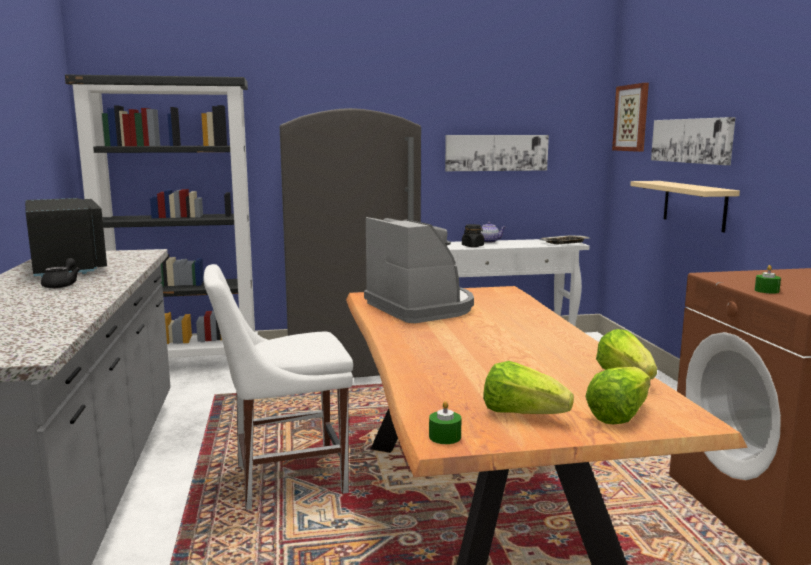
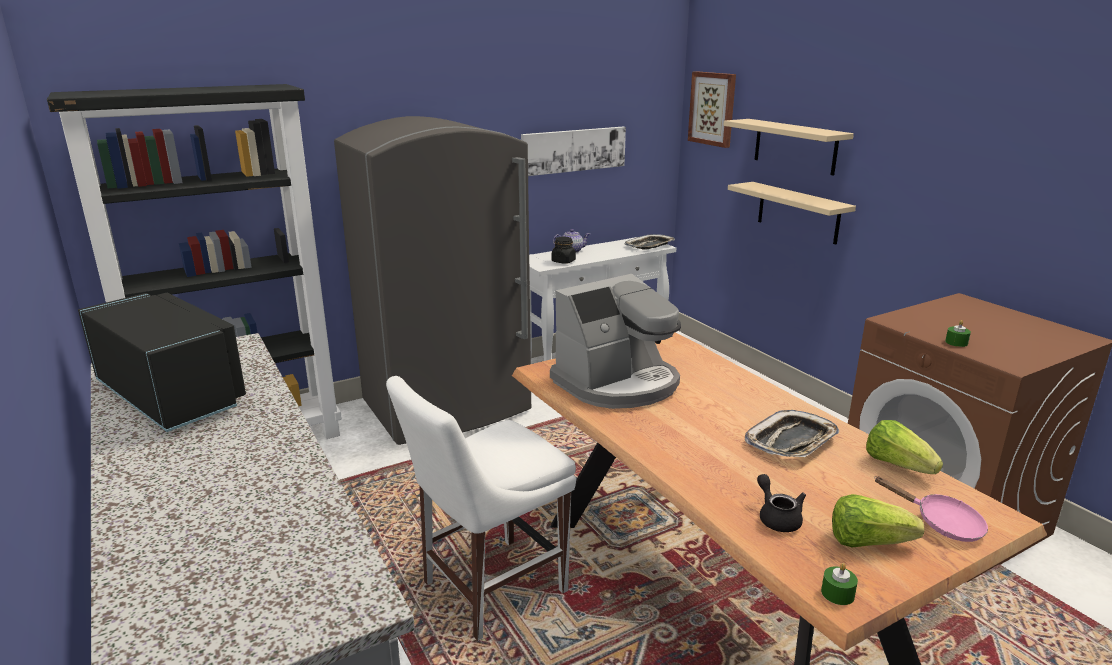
camera: 20 degrees left, 10 degrees up
black teapot [41,258,80,288] -> black teapot moved to [757,474,806,532]
coffee machine [364,217,474,323] -> coffee machine turned 105 degrees clockwise [550,274,681,409]
lettuce [585,367,650,425] -> pink frying pan [874,476,988,542]
picture [651,117,736,165] -> beige shelf [723,119,854,176]
none -> tray [745,410,839,457]

